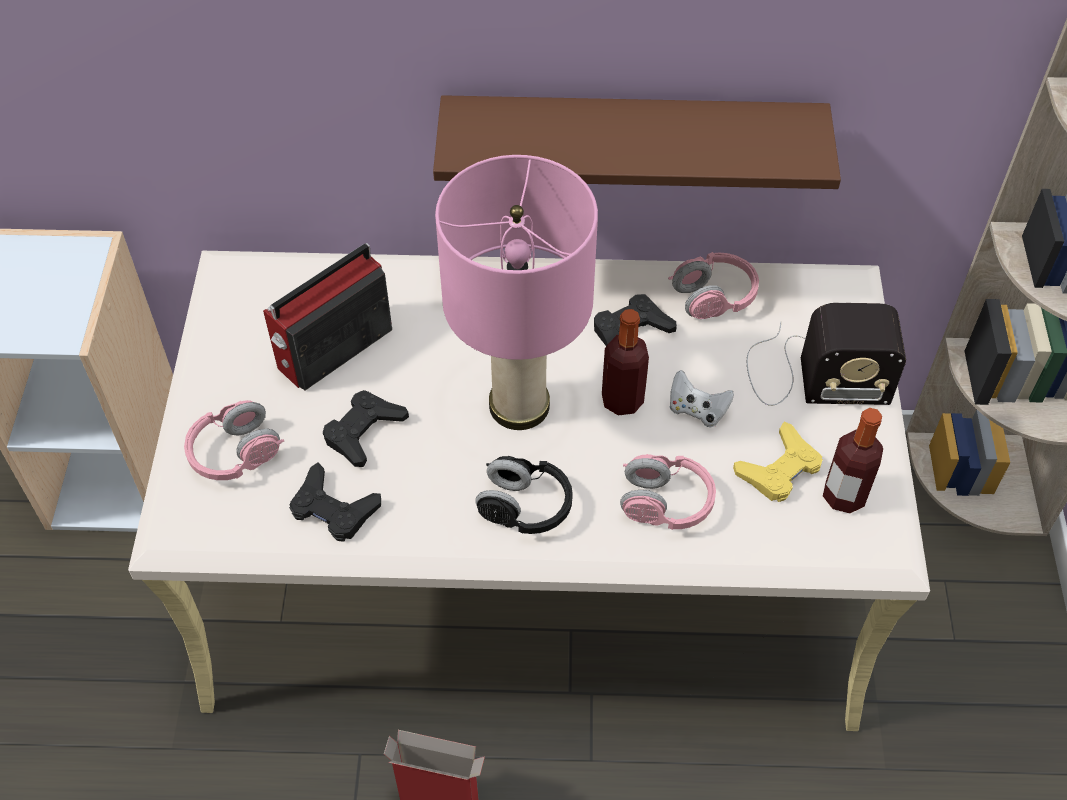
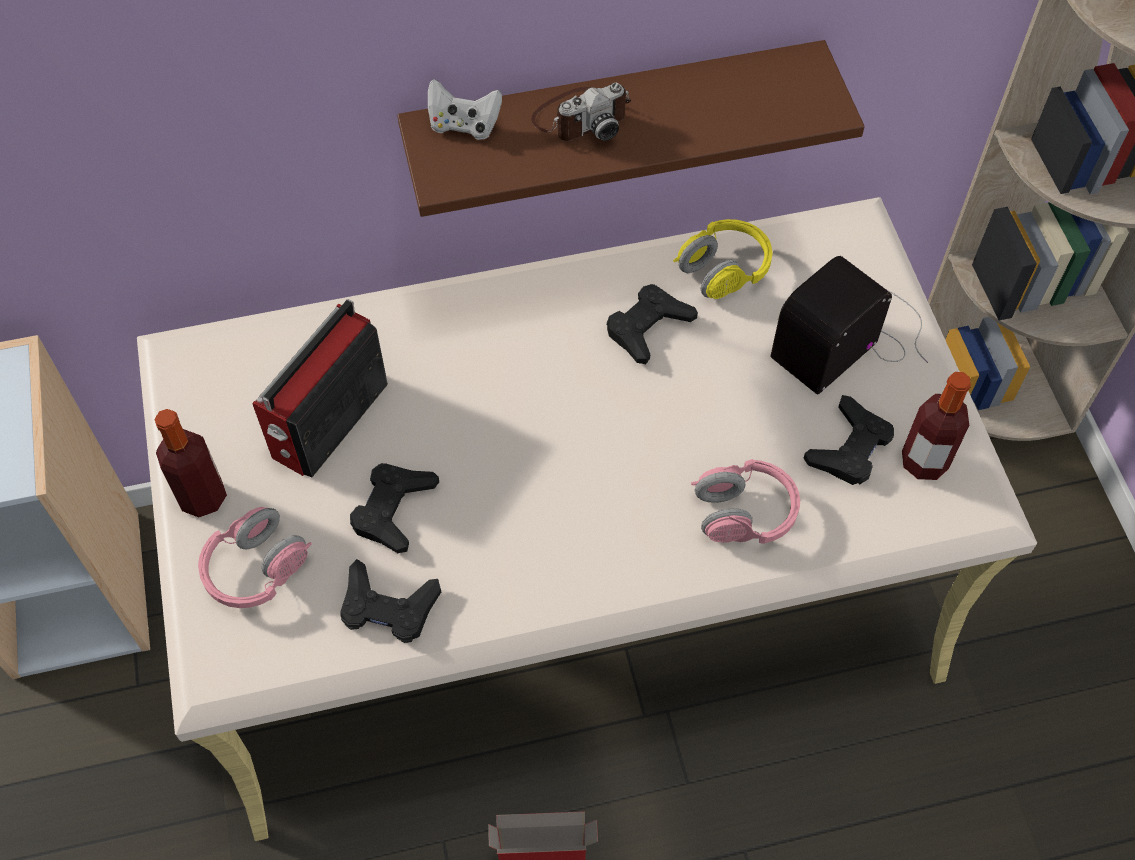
camera: 15 degrees left, 5 degrees up
pink table lamp [435,155,598,430] -> none
black headphones [476,456,573,534] -> none
bottle [602,309,649,415] -> bottle moved to [155,409,227,517]
pink headphones [668,252,759,319] -> yellow headphones [673,219,773,299]
white game controller [670,370,734,427] -> white game controller moved to [428,79,502,140]
yellow game controller [733,421,823,502] -> black game controller [804,395,894,485]
radio [747,303,906,406] -> radio turned 150 degrees clockwise [770,256,928,394]
none -> camera [531,83,631,141]

